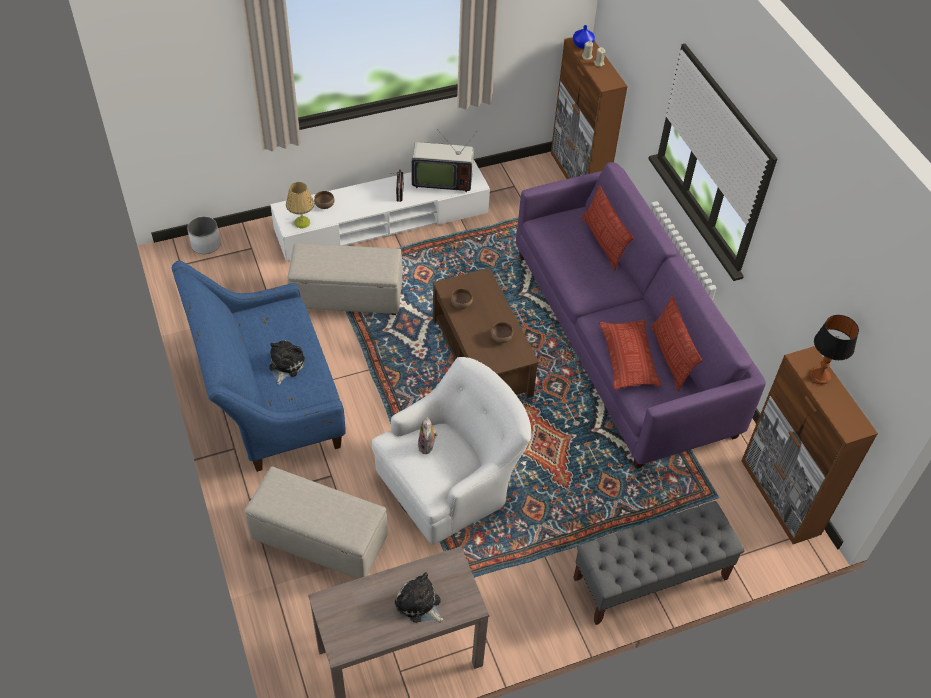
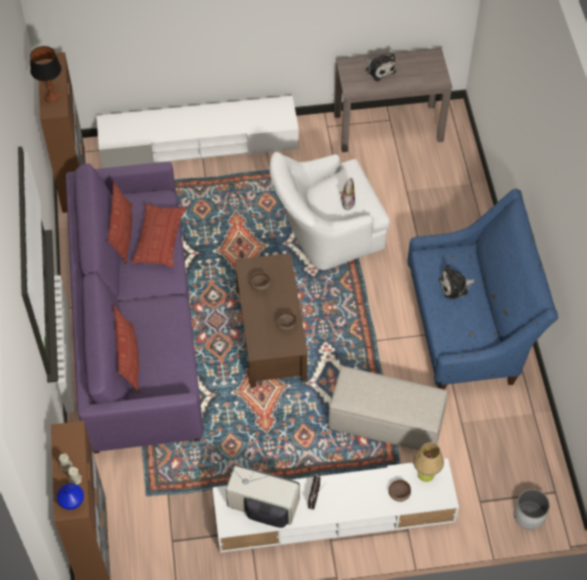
camera: 165 degrees left, 5 degrees up
beige ottoman [245,467,387,579] -> none
plush toy [269,340,305,385] -> plush toy turned 45 degrees clockwise [439,264,475,300]
grey bench [573,501,745,625] -> white tv stand [97,96,299,168]

